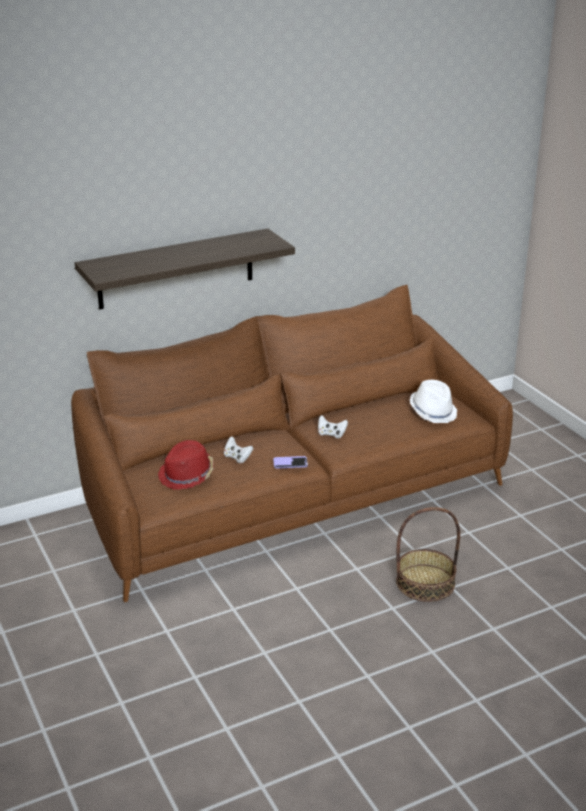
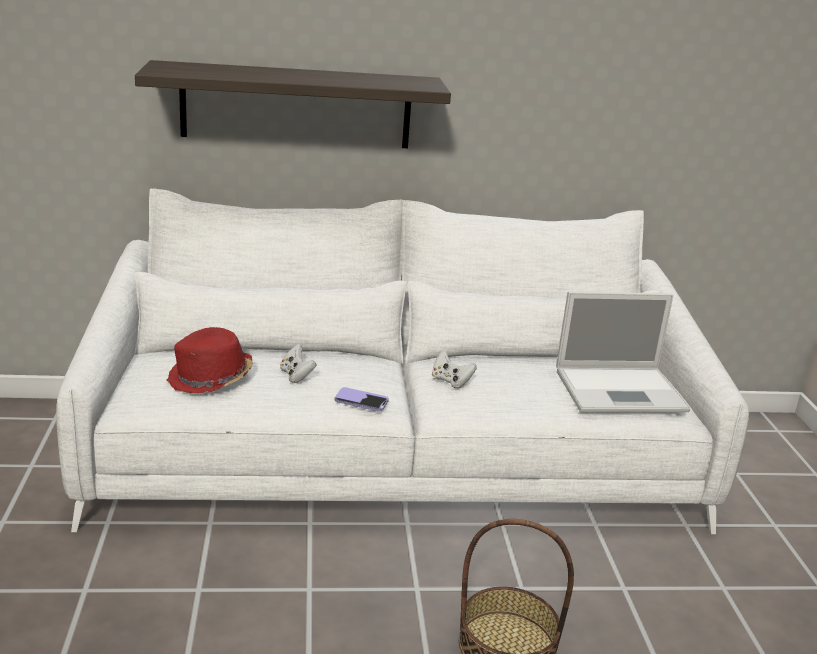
camera: 20 degrees right, 5 degrees down
brown sofa [71,285,513,602] -> white sofa [56,188,749,534]
white hat [410,380,457,423] -> laptop [556,292,690,412]

